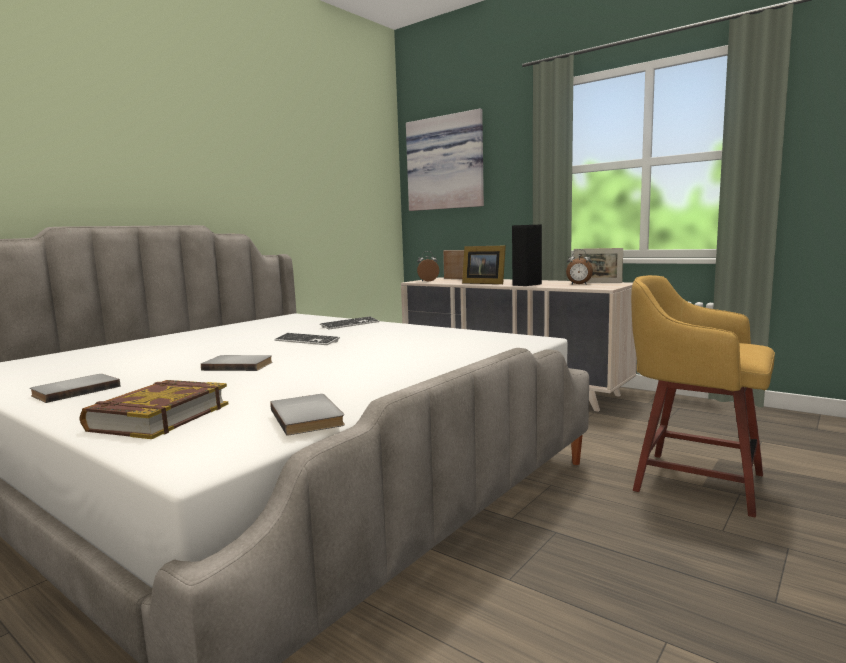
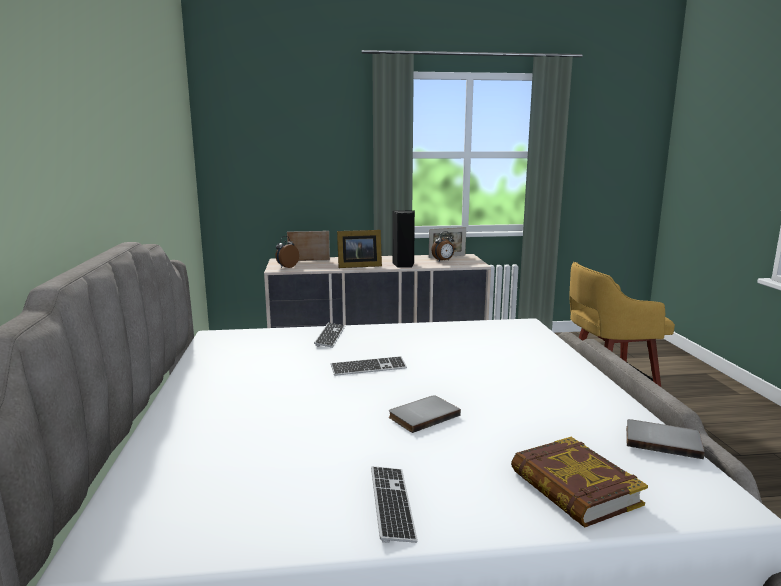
camera: 45 degrees left, 5 degrees up
grey book [30,374,121,403] -> keyboard [371,466,418,543]
picture [406,109,484,211] -> none

